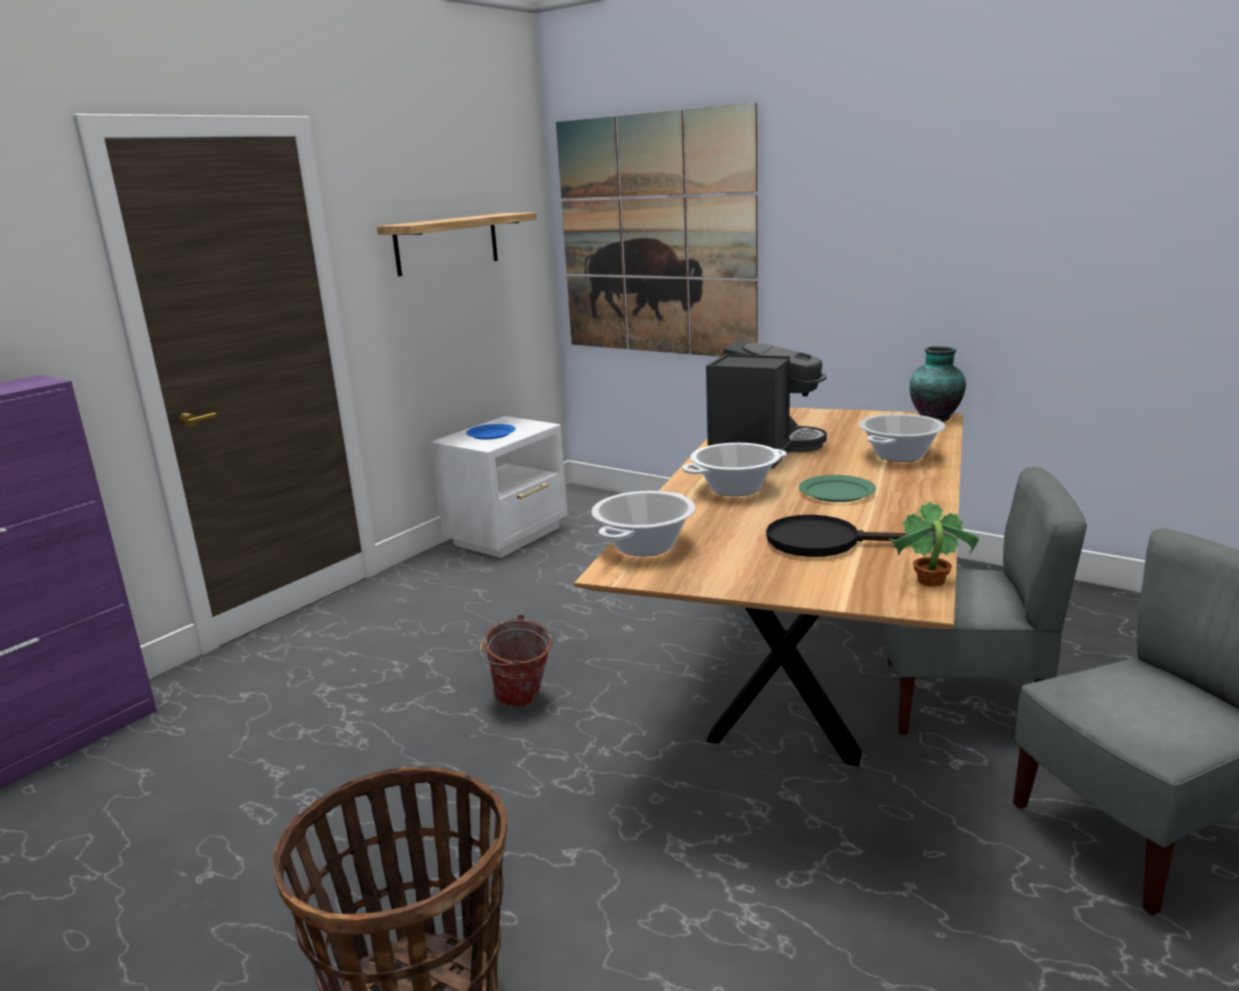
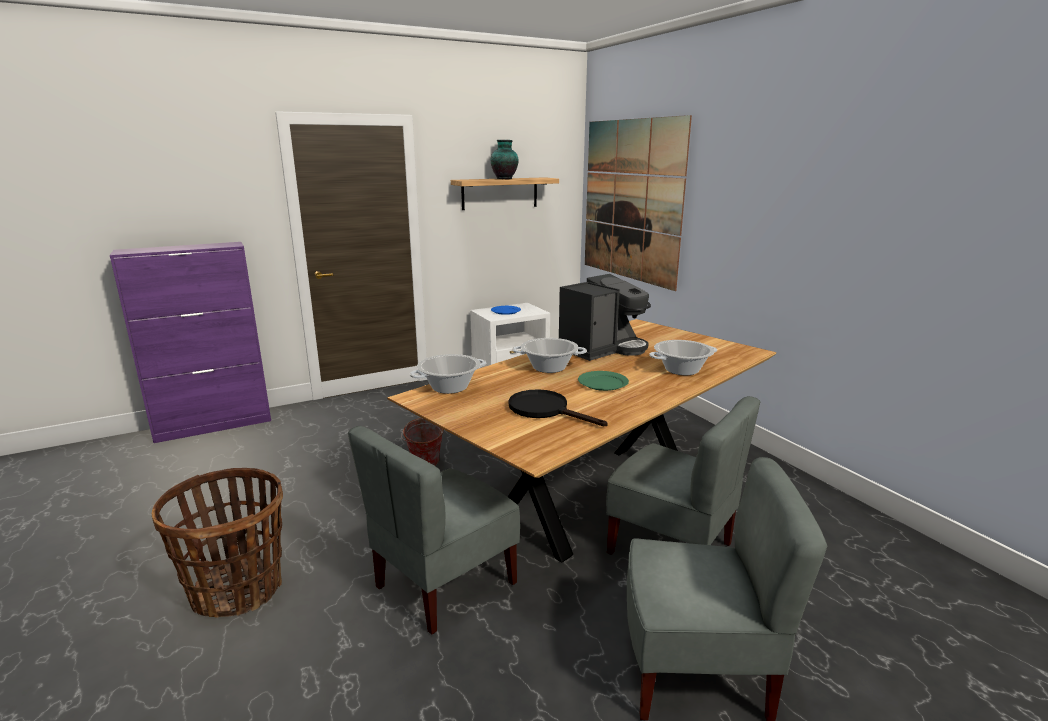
camera: 25 degrees right, 0 degrees up
potted plant [888,501,979,586] -> none
vase [910,346,966,421] -> vase moved to [491,140,518,179]
none -> grey chair [348,426,520,635]

